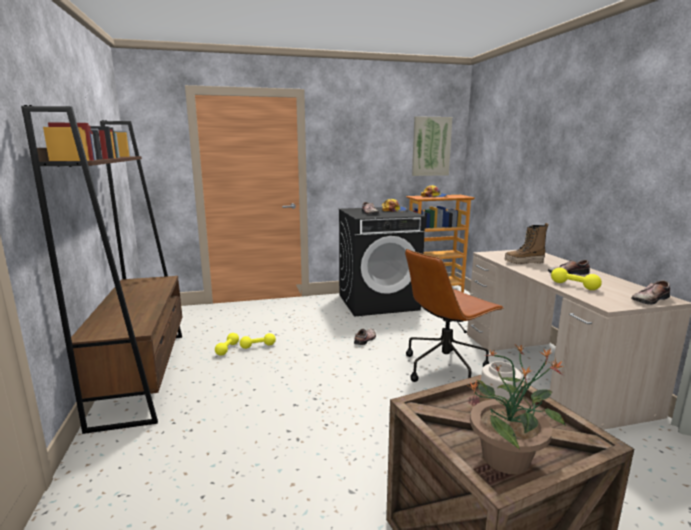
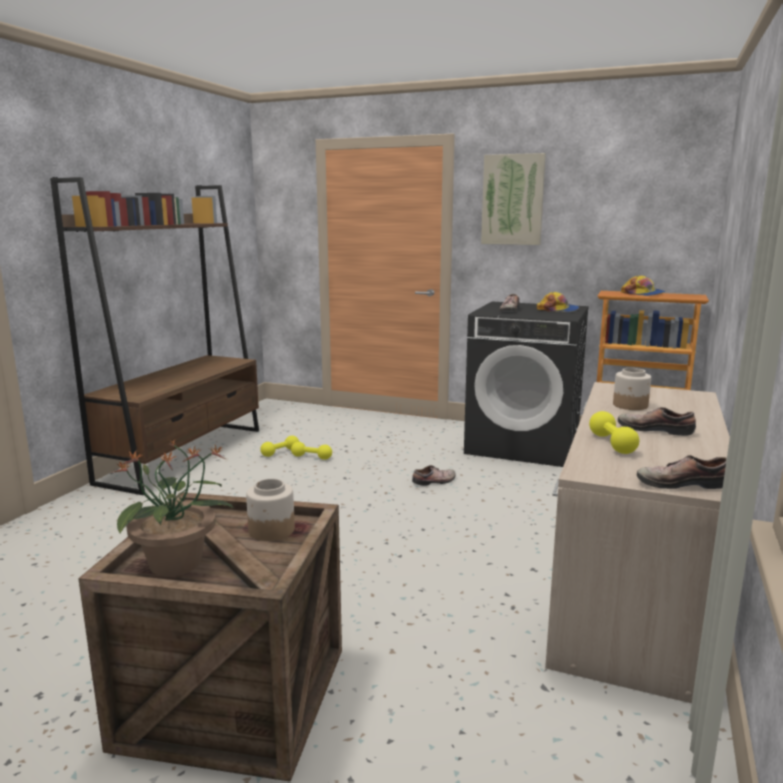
camera: 35 degrees right, 0 degrees up
brown office chair [405,249,504,382] -> none
picture [412,116,452,176] -> picture moved to [481,153,546,245]
boot [504,223,549,264] -> jar [613,368,651,410]

